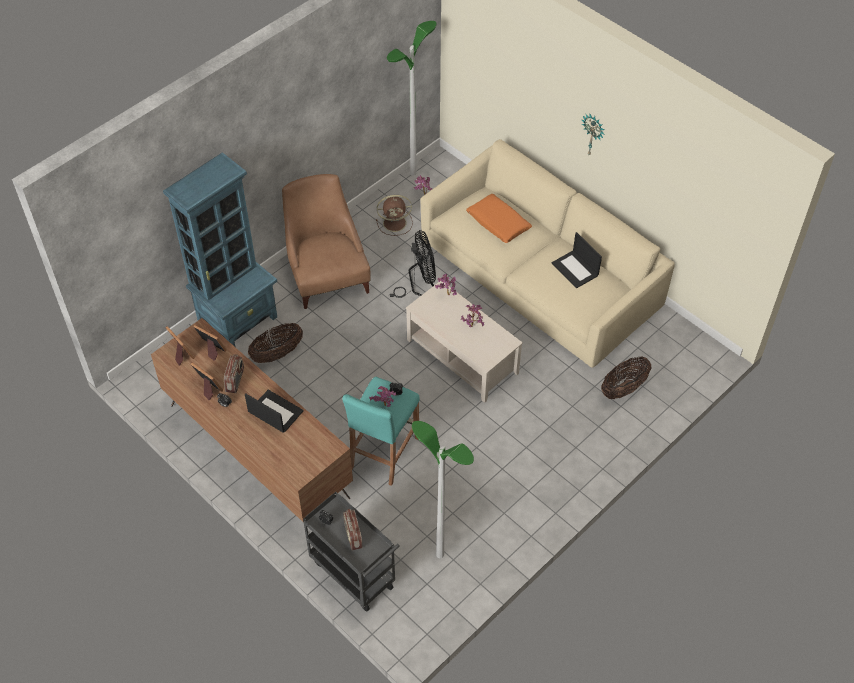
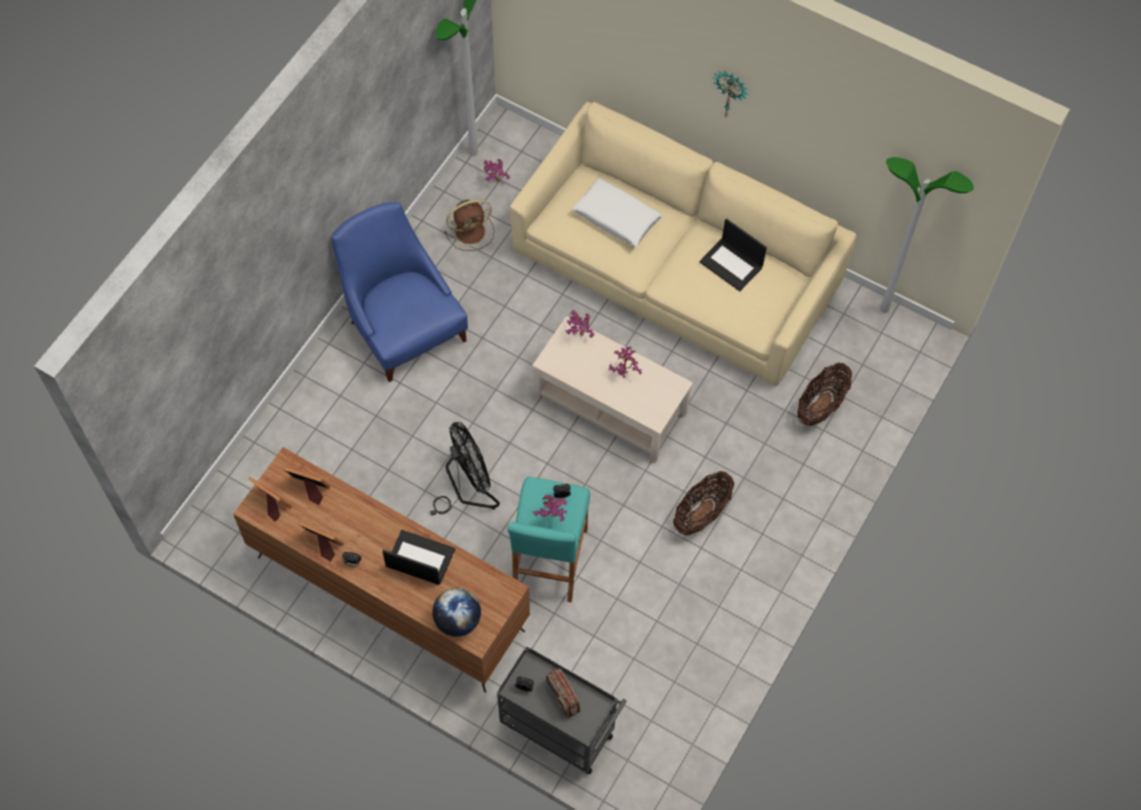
camera: 15 degrees left, 10 degrees up
blue cabinet [163,152,277,347] -> none
radio [224,354,244,393] -> none
basket [248,323,303,363] -> basket moved to [673,471,734,535]
brown armchair [282,174,371,309] -> blue armchair [331,202,468,382]
black fan [389,230,436,298] -> black fan moved to [429,422,500,515]
floor lamp [412,421,474,558] -> floor lamp moved to [880,157,974,313]
orange pillow [466,194,532,243] -> white pillow [572,178,663,247]
none -> globe [432,588,481,637]

